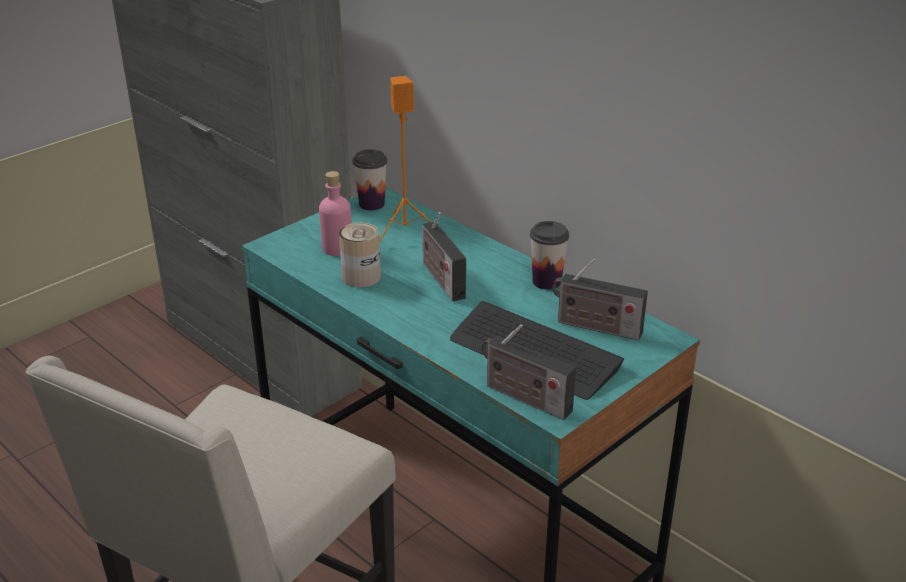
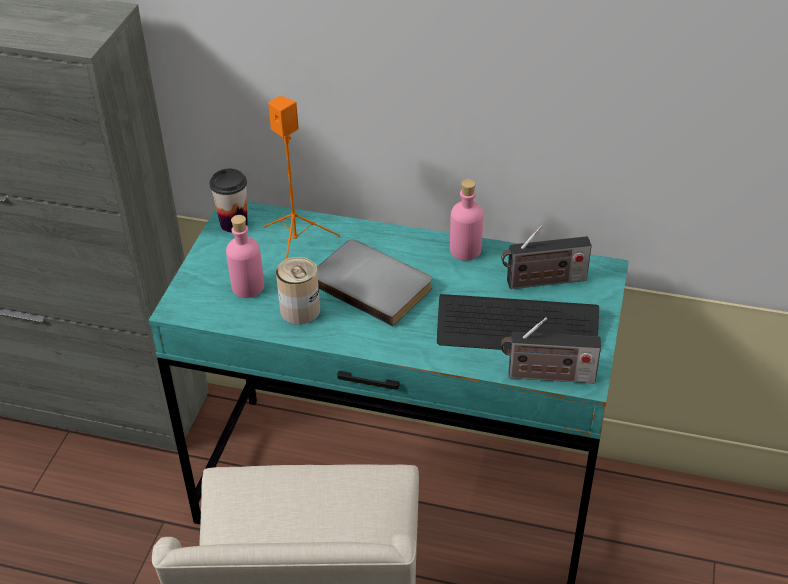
camera: 30 degrees left, 10 degrees up
radio [422,212,466,301] -> grey book [317,239,432,326]
cup [530,221,569,290] -> pink bottle [450,179,483,261]

